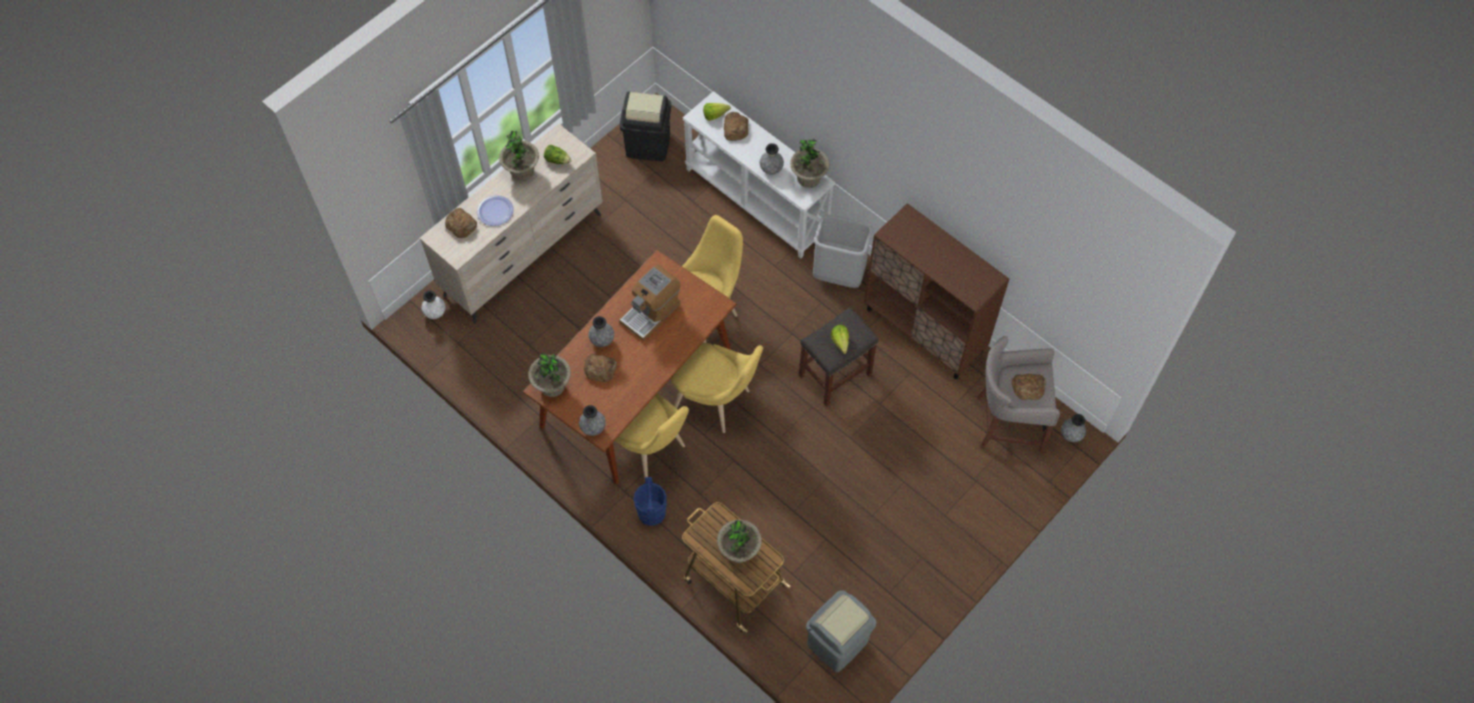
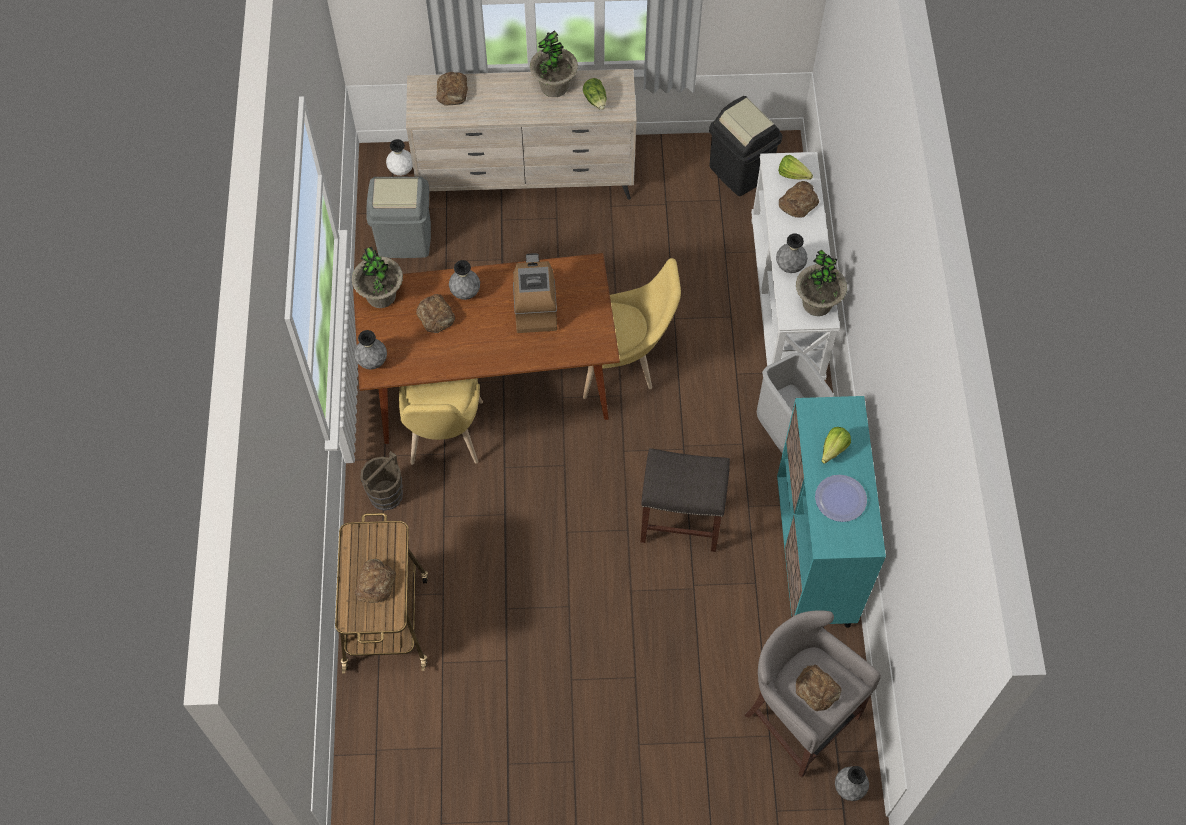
camera: 45 degrees right, 0 degrees up
plate [477,195,514,226] -> plate moved to [815,475,867,522]
coffee machine [619,264,681,341] -> coffee machine turned 90 degrees clockwise [513,253,557,333]
blue bucket [633,477,667,526] -> brown bucket [360,451,403,511]
yellow chair [671,343,763,433] -> none
potted plant [717,519,762,563] -> bread [355,559,396,603]
grey trash can [806,590,876,672] -> grey trash can moved to [366,177,431,258]
lettuce [831,325,849,354] -> lettuce moved to [822,427,851,464]
brown cabinet [864,203,1009,379] -> turquoise cabinet [777,396,886,628]

